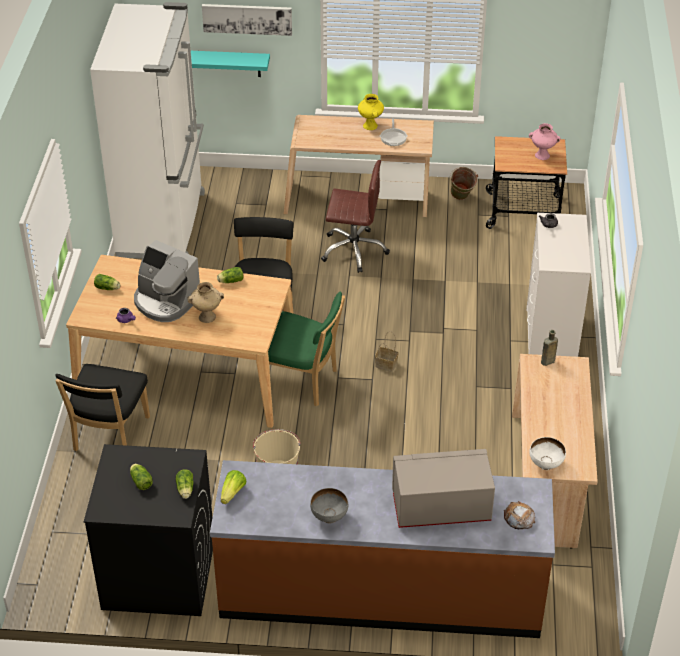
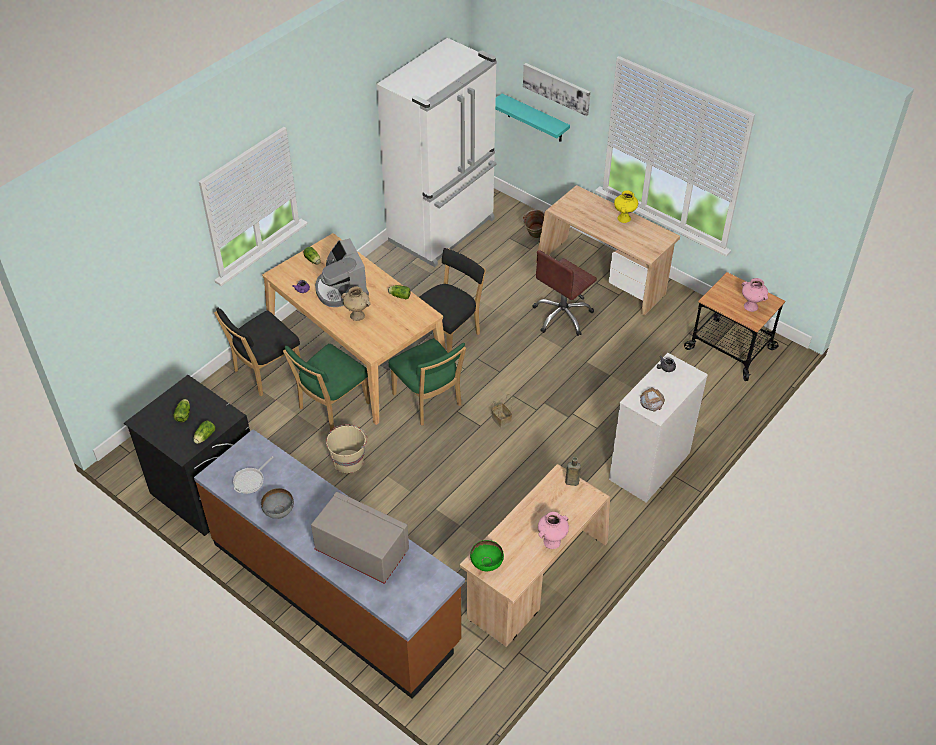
camera: 35 degrees right, 5 degrees up
lettuce [221,470,246,504] -> none
brown office chair [321,160,390,273] -> brown office chair turned 90 degrees clockwise [532,250,597,336]
frying pan [380,118,408,146] -> frying pan moved to [233,456,274,494]
green bucket [450,167,478,200] -> green bucket moved to [523,210,544,238]
bread [504,501,535,529] -> bread moved to [640,388,665,412]
white bowl [530,437,566,470] -> green bowl [470,540,504,571]
none -> green chair [283,344,370,431]
none -> pink vase [538,512,569,549]

